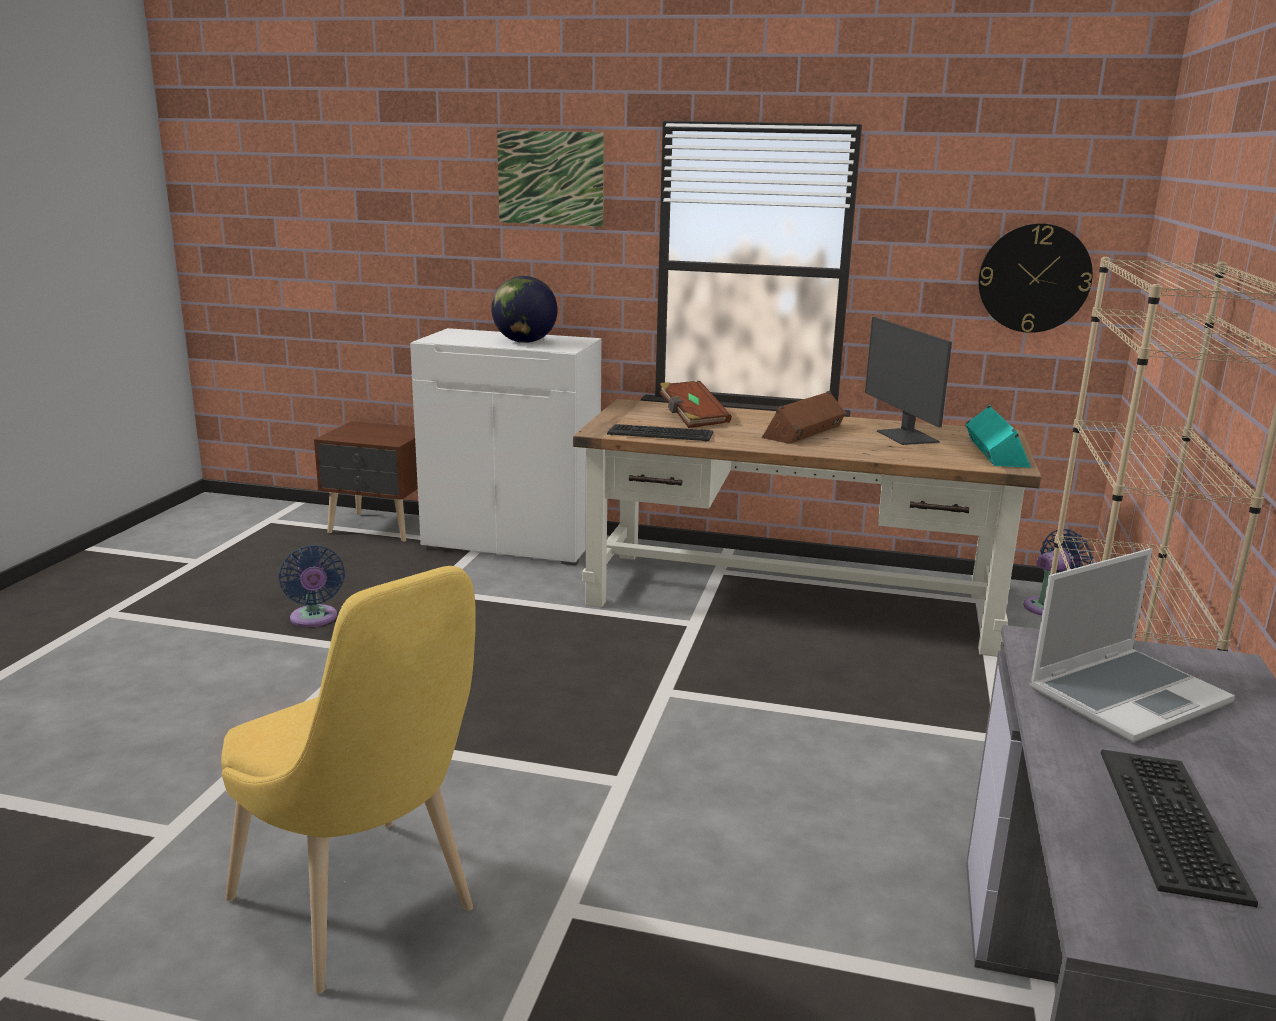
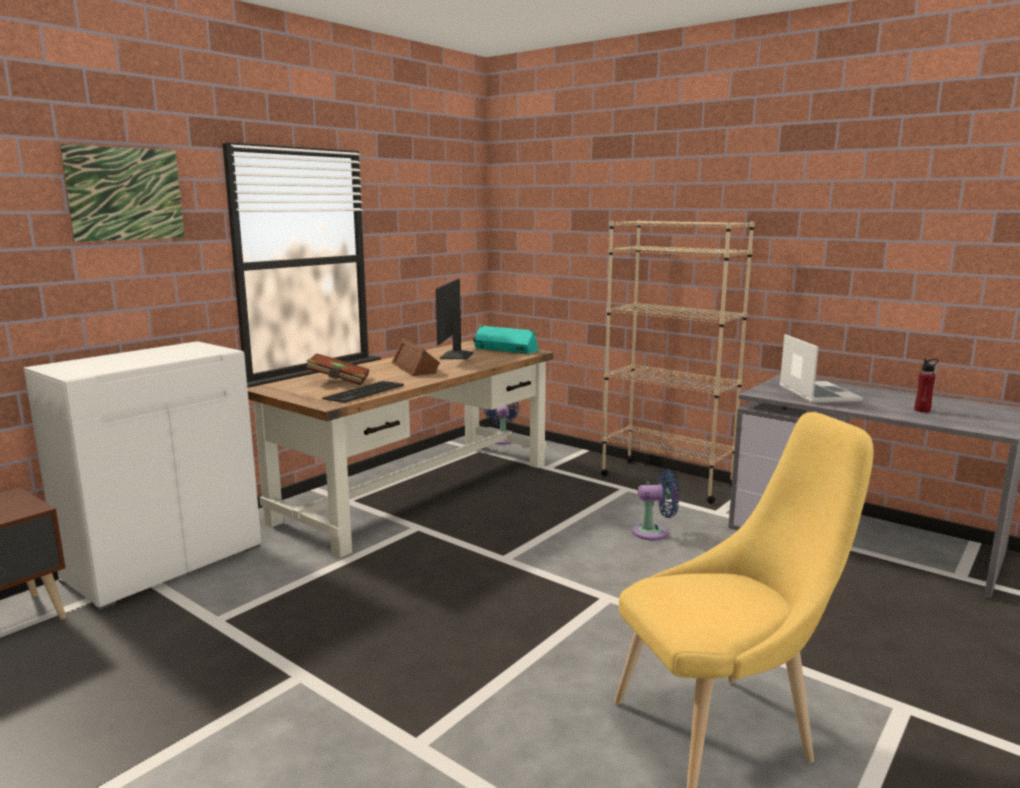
camera: 65 degrees left, 5 degrees down
blue fan [279,545,345,627] -> blue fan moved to [632,469,679,541]
globe [491,276,558,343] -> none
monitor [865,317,952,445] -> monitor turned 90 degrees clockwise [436,278,474,359]
wall clock [979,223,1093,333] -> none
keyboard [1101,750,1258,907] -> red bottle [914,359,938,413]

